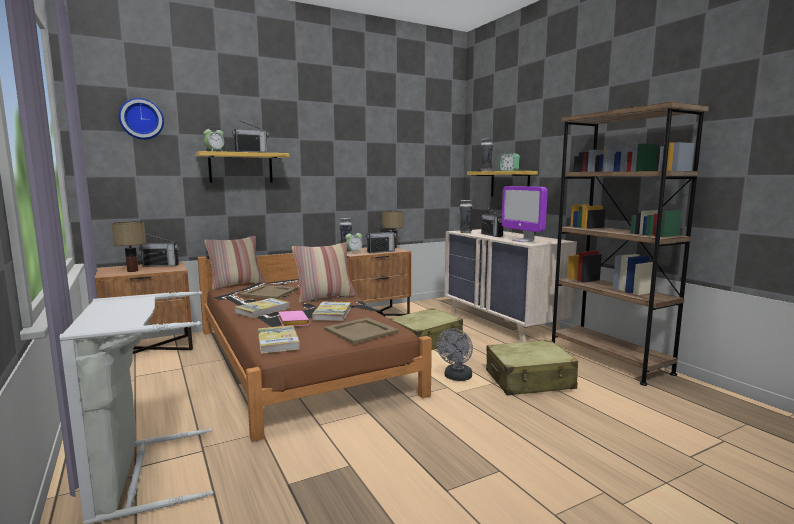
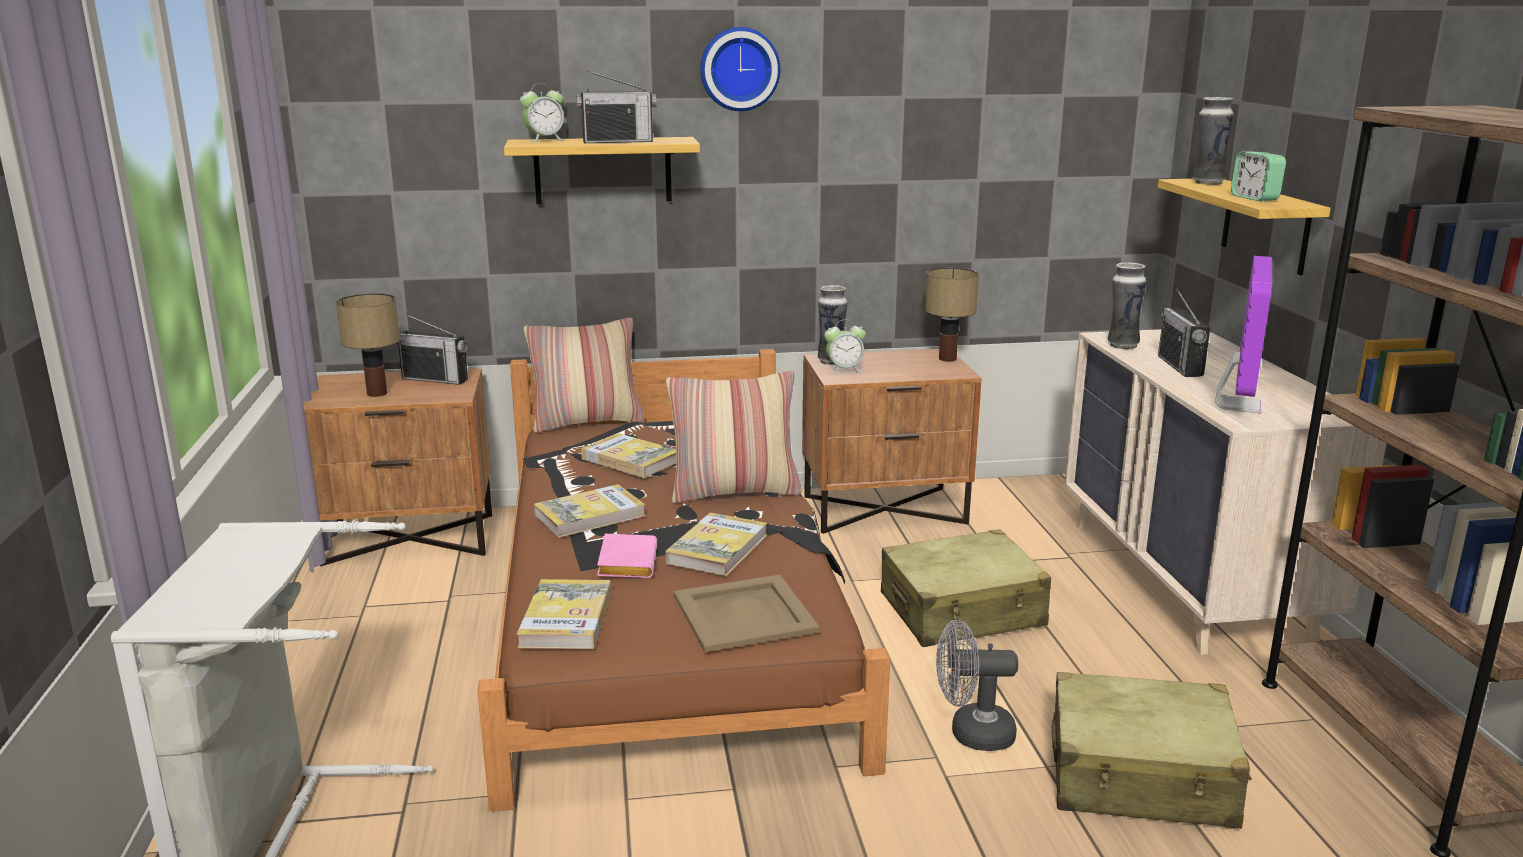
camera: 20 degrees right, 10 degrees up
wall clock [119,98,164,140] -> wall clock moved to [700,27,780,111]
beige tray [239,285,298,299] -> book [581,433,677,478]
radio [366,225,396,253] -> none
grey fan [437,328,473,381] -> grey fan turned 45 degrees clockwise [936,620,1018,751]
monitor [502,186,548,242] -> monitor turned 150 degrees counterclockwise [1215,256,1272,413]

